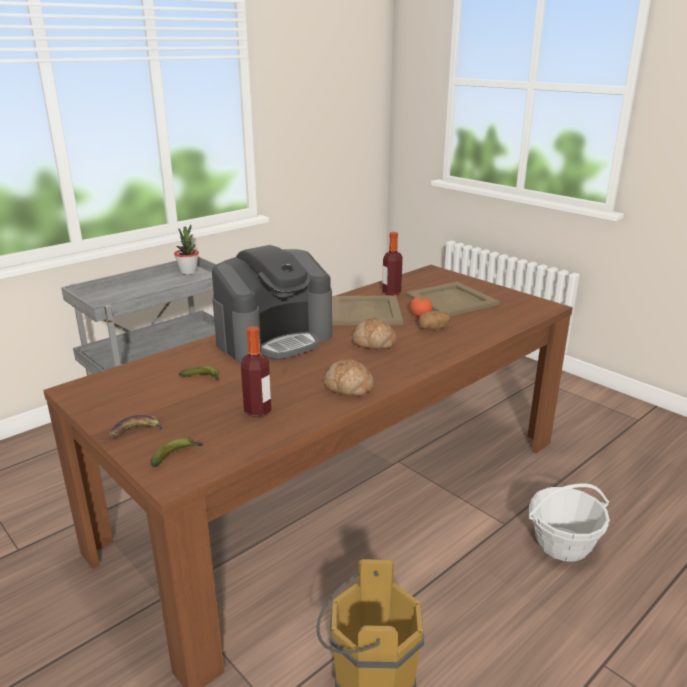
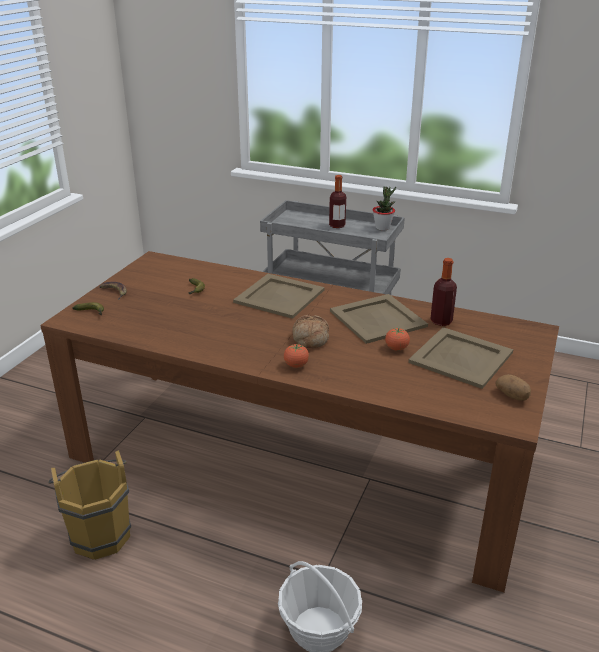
camera: 65 degrees right, 5 degrees up
coffee machine [212,245,332,363] -> beige tray [233,274,325,319]
bottle [241,326,271,417] -> bottle moved to [329,175,346,228]
bread [324,358,374,396] -> none
potato [418,311,450,330] -> potato moved to [495,374,531,401]
none -> tomato [284,343,309,368]

